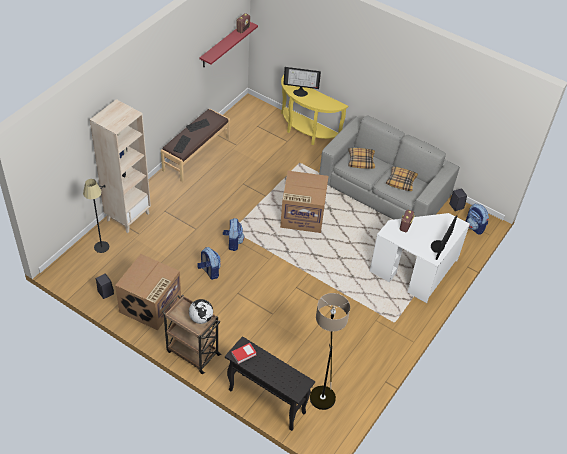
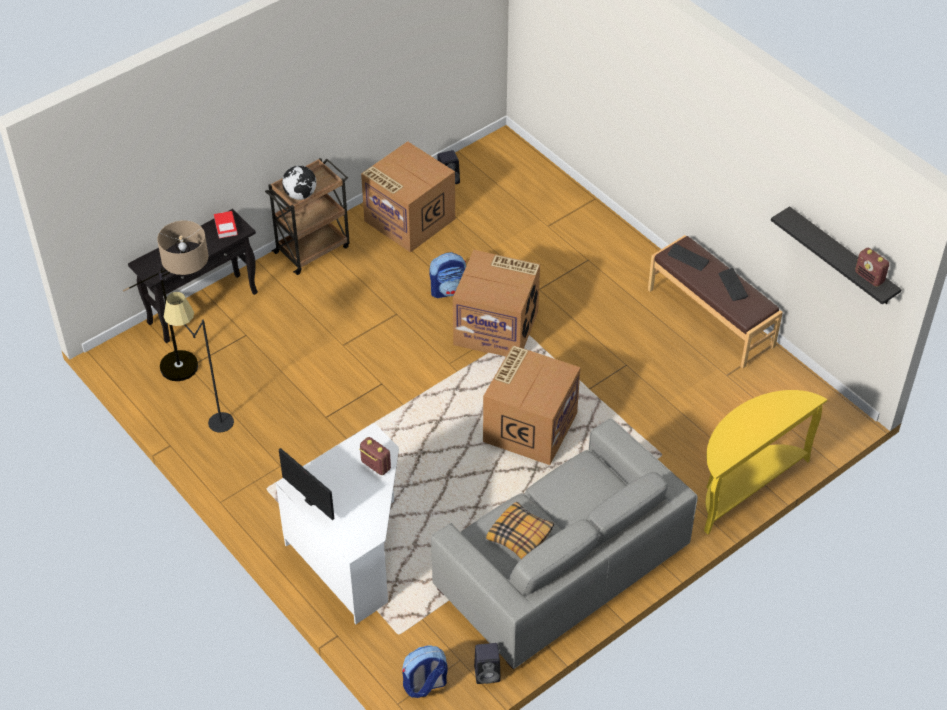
camera: 110 degrees right, 0 degrees up
black floor lamp [83,179,109,253] -> black floor lamp moved to [164,292,234,432]
beige bookcase [90,99,151,233] -> none
red shelf [199,22,258,67] -> black shelf [771,206,902,305]
backpack [223,218,244,251] -> cardboard box [453,250,540,356]
monitor [283,67,321,97] -> none
pillow [348,148,375,169] -> none

